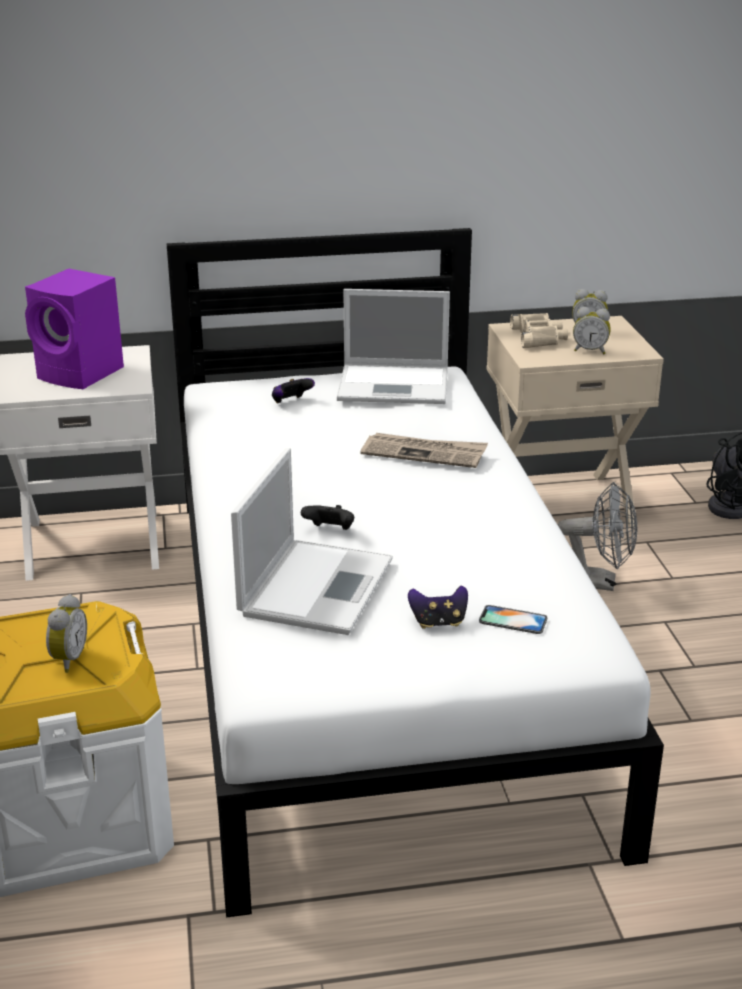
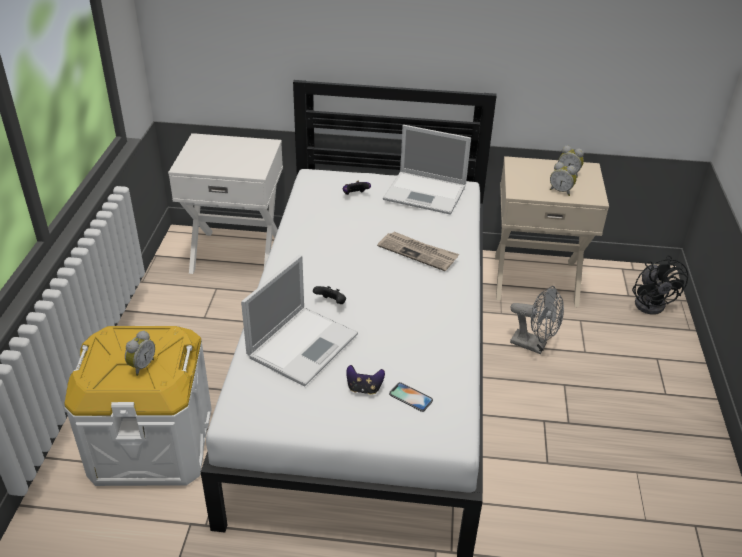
camera: 15 degrees right, 10 degrees up
purple speaker [25,269,124,389] -> none
beige binoculars [510,313,568,348] -> none

